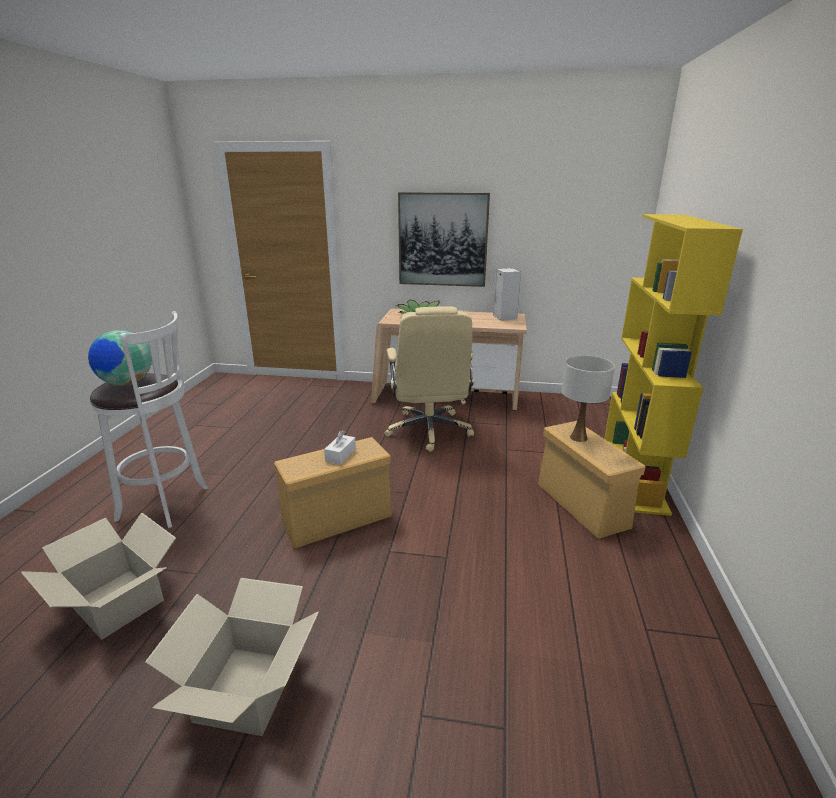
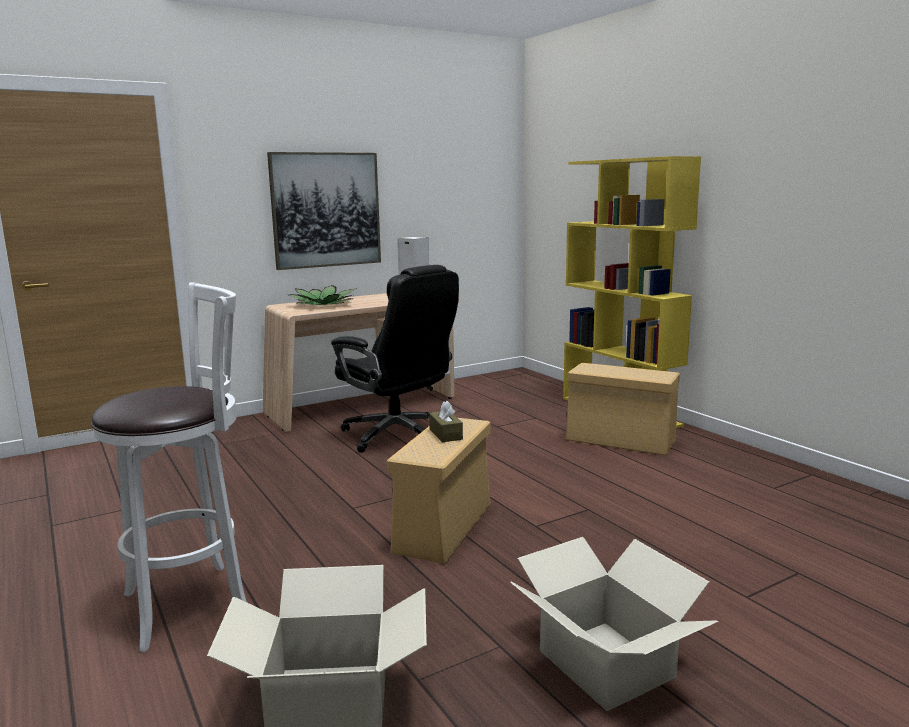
camera: 40 degrees left, 10 degrees down
globe [88,330,152,386] -> none
white tissue box [324,430,356,465] -> brown tissue box [429,401,463,442]
beige office chair [385,306,475,452] -> black office chair [331,265,459,453]
white table lamp [562,355,615,442] -> none

